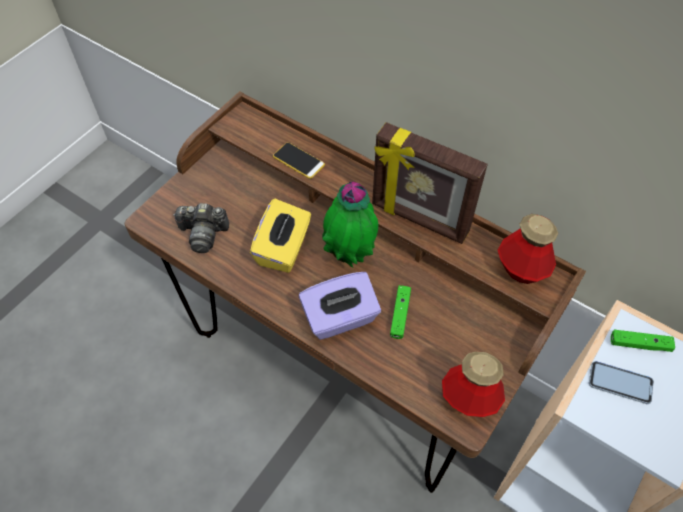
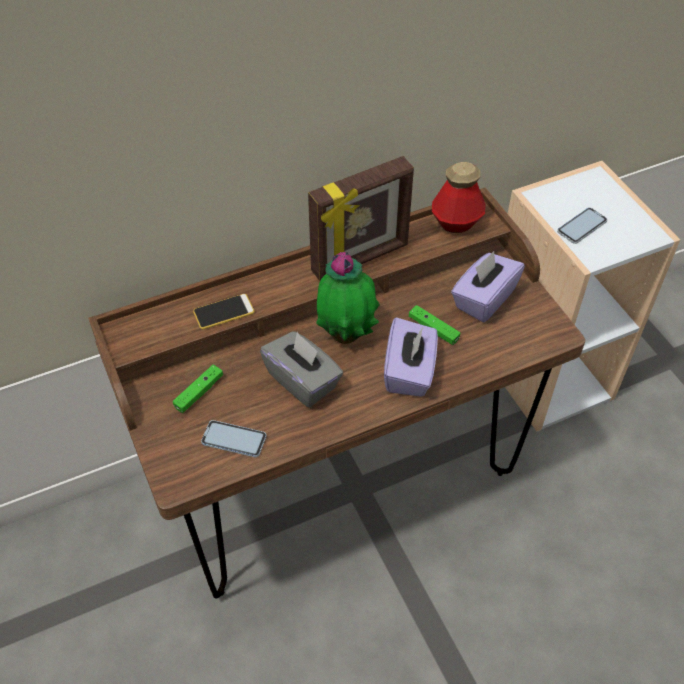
camera: 60 degrees left, 5 degrees down
camera [173,203,229,253] -> phone [201,420,266,457]
yellow tissue box [250,199,311,273] -> grey tissue box [260,331,343,407]
bottle [442,351,505,417] -> none
green game controller [611,330,675,352] -> green game controller moved to [173,365,223,413]
none -> purple tissue box [451,251,525,322]

